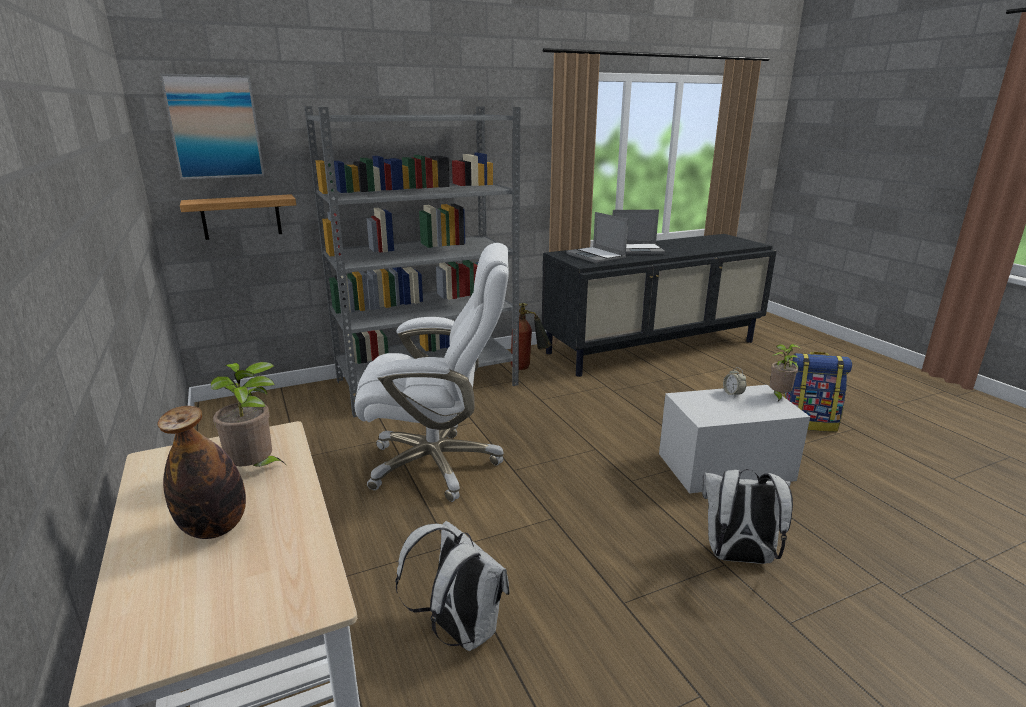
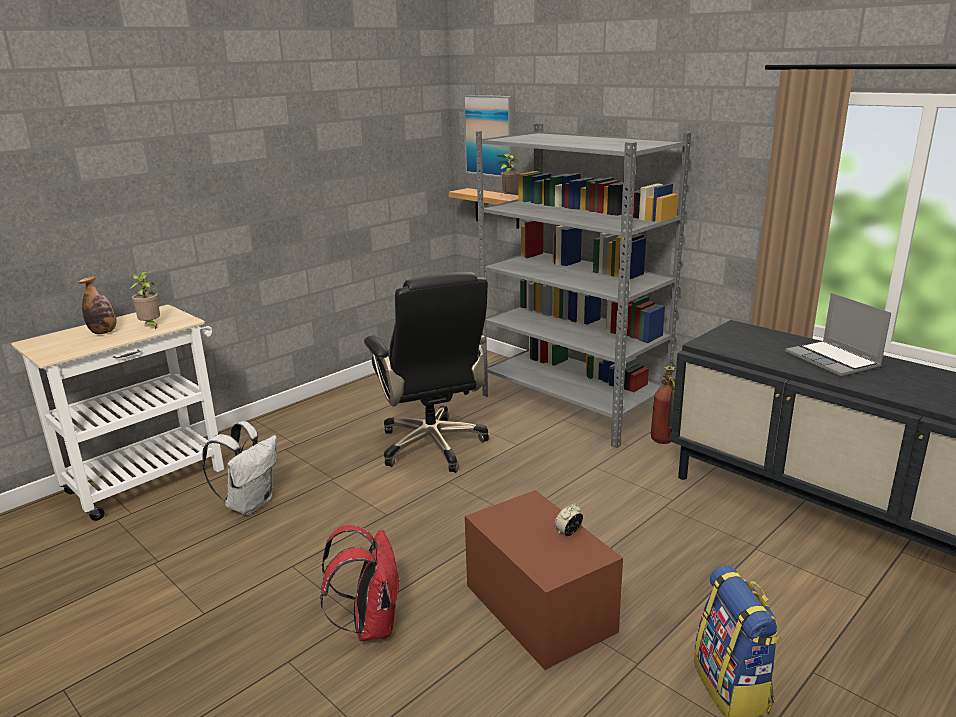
camera: 70 degrees right, 0 degrees up
white office chair [355,243,509,502] -> black office chair [364,272,489,473]
laptop [566,212,628,263] -> none
white storage box [659,385,810,494] -> brown storage box [465,490,623,670]
white backpack [702,469,793,564] -> red backpack [320,525,400,641]
potted plant [770,344,801,403] -> potted plant moved to [497,153,519,197]

